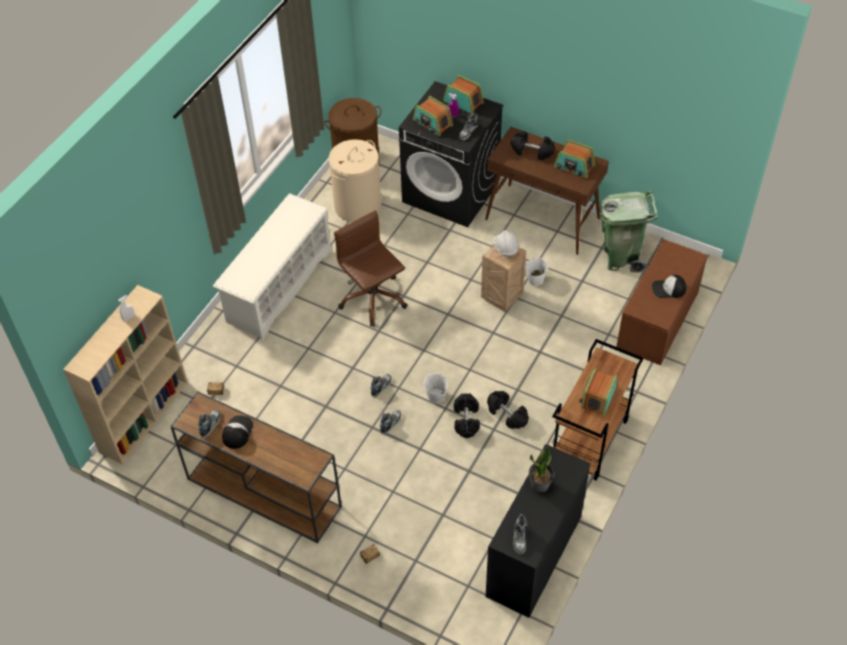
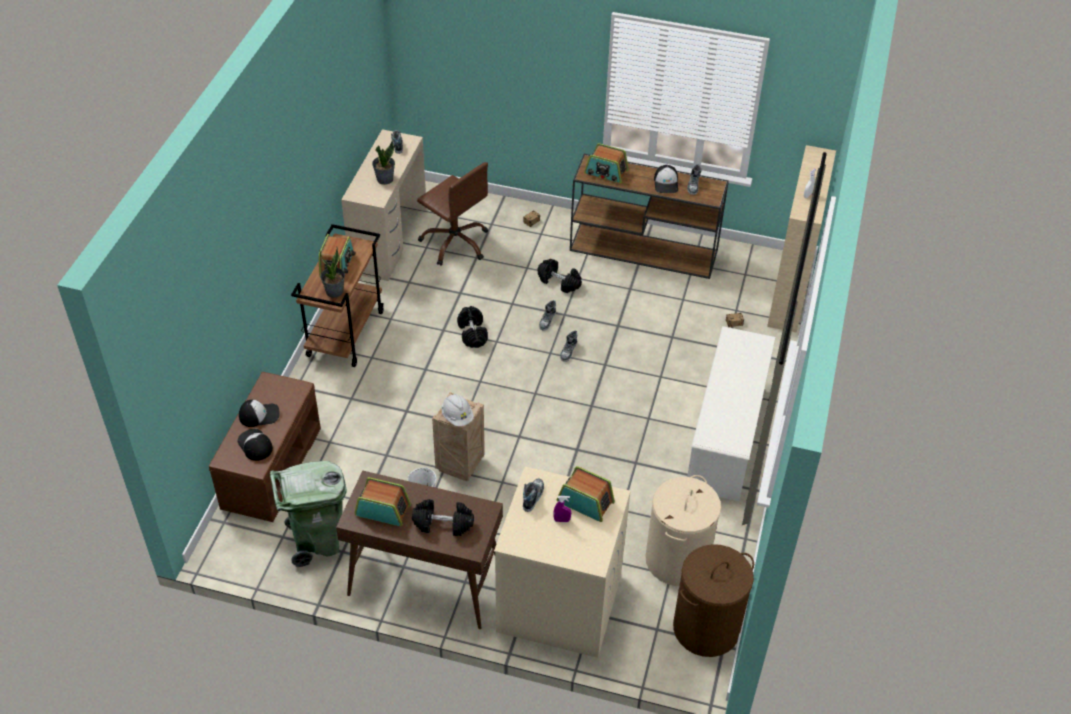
camera: 165 degrees right, 5 degrees down
brown office chair [334,210,408,327] -> brown office chair moved to [417,162,488,266]
black washing machine [399,81,503,227] -> beige washing machine [494,467,630,658]
white bucket [424,373,448,403] -> none
radio [443,75,484,114] -> radio moved to [584,143,629,183]
black desk [486,444,590,618] -> beige desk [341,129,427,281]
black dumbbell [487,391,529,429] -> black dumbbell moved to [537,259,582,293]
none -> cap [237,429,273,461]
none -> potted plant [319,248,345,298]

